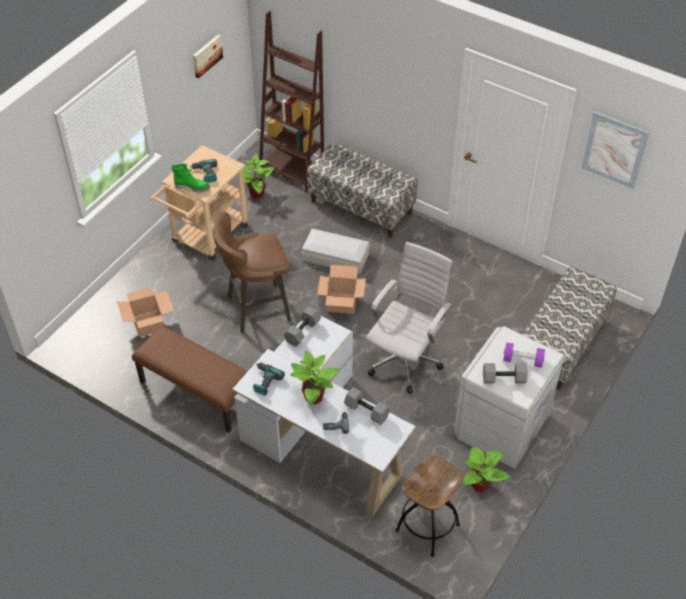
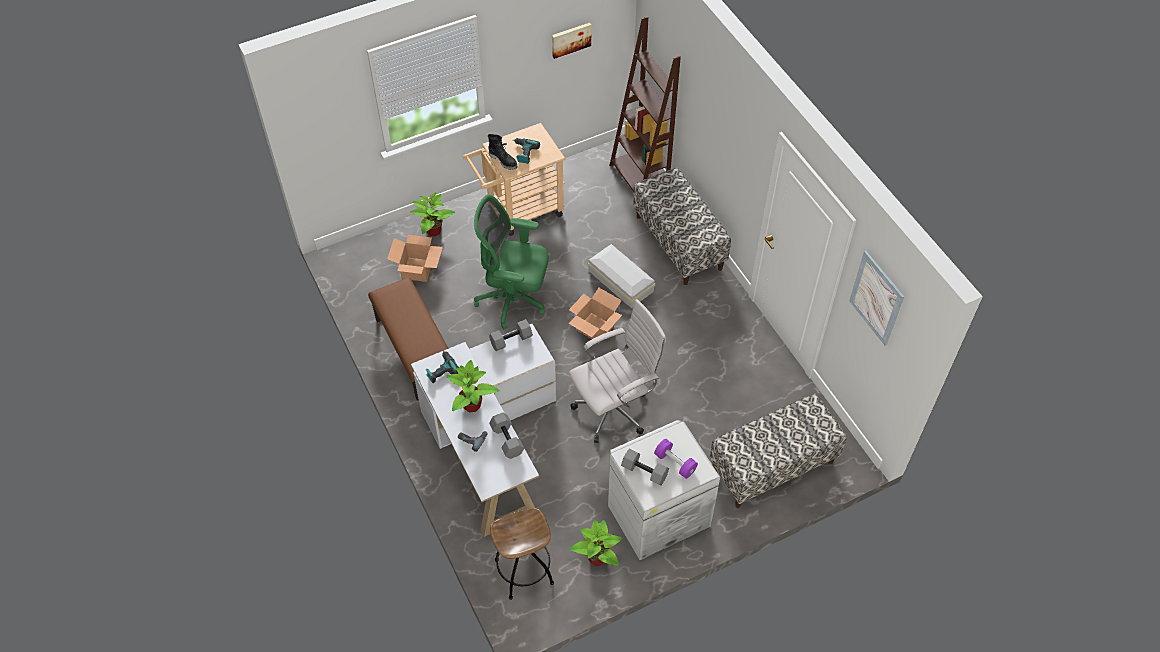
camera: 30 degrees right, 5 degrees up
green boot [171,163,210,193] -> black boot [488,134,518,170]
brown stool [213,211,291,333] -> green office chair [474,194,549,329]
potted plant [237,153,275,199] -> potted plant moved to [411,192,455,236]

